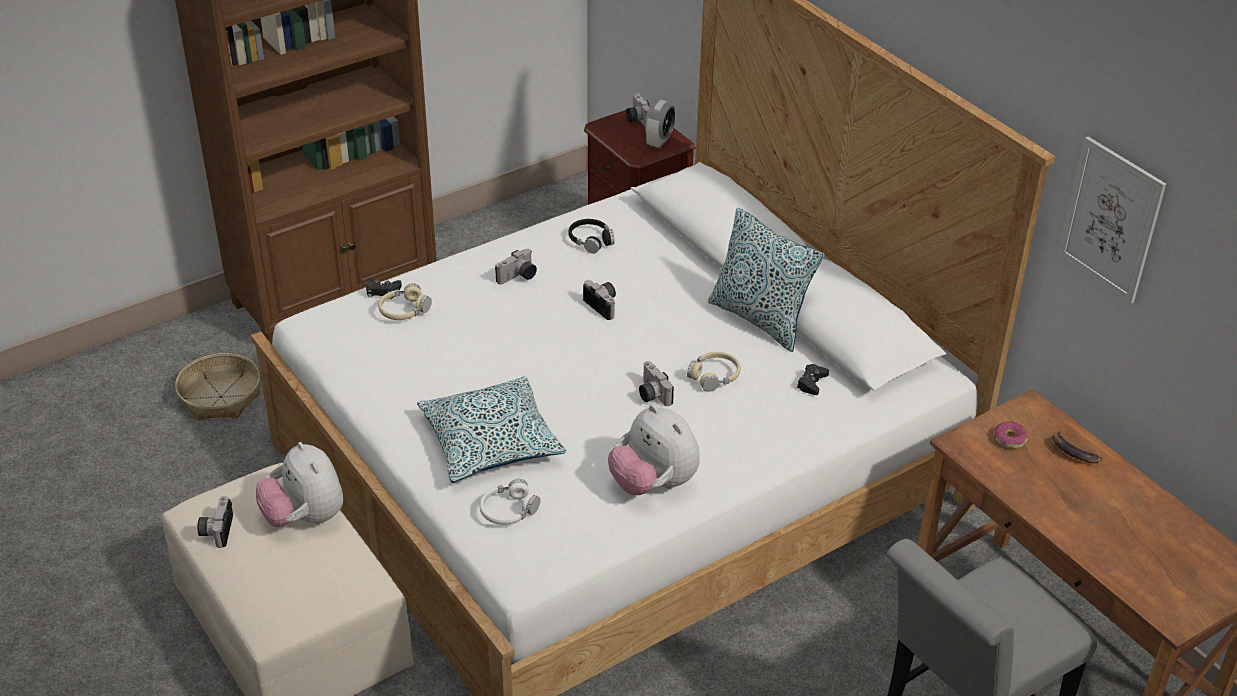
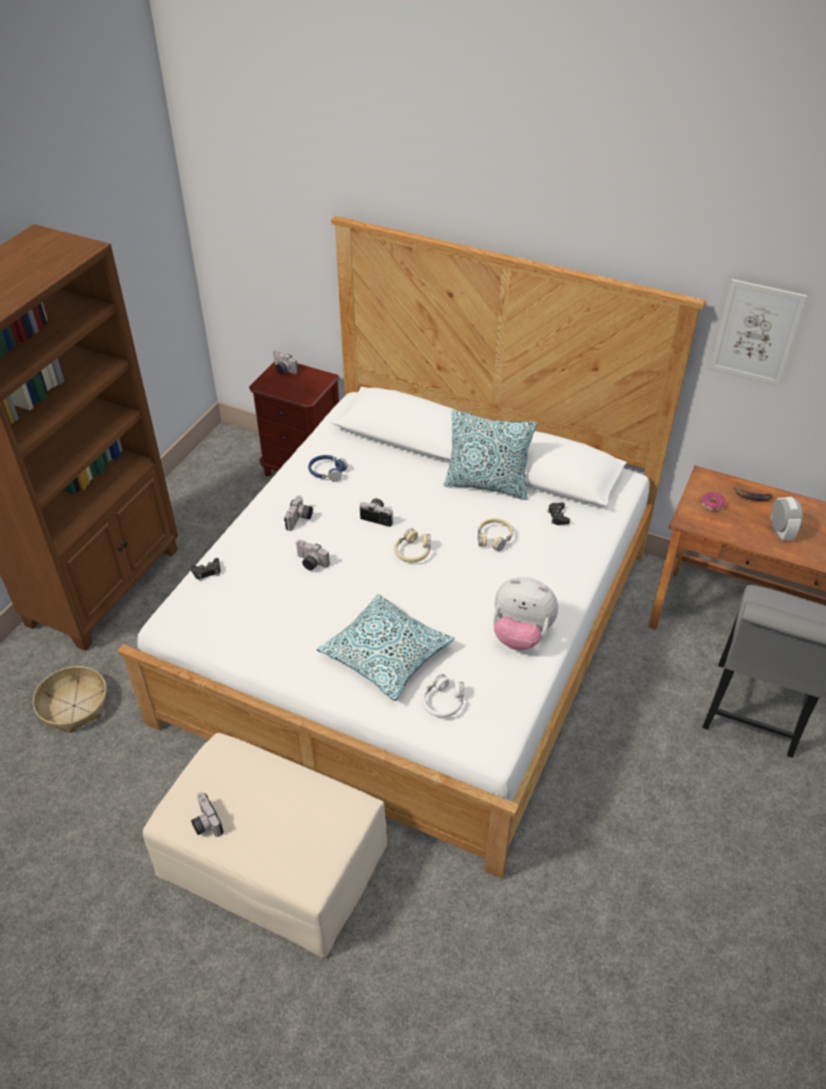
camera: 30 degrees left, 5 degrees up
plush toy [256,442,343,527] -> none
beige headphones [378,283,432,320] -> beige headphones moved to [394,528,431,562]
black headphones [568,219,615,254] -> blue headphones [308,455,348,482]
camera [639,361,674,406] -> camera moved to [296,540,330,571]
alarm clock [645,100,676,148] -> alarm clock moved to [771,497,803,541]

